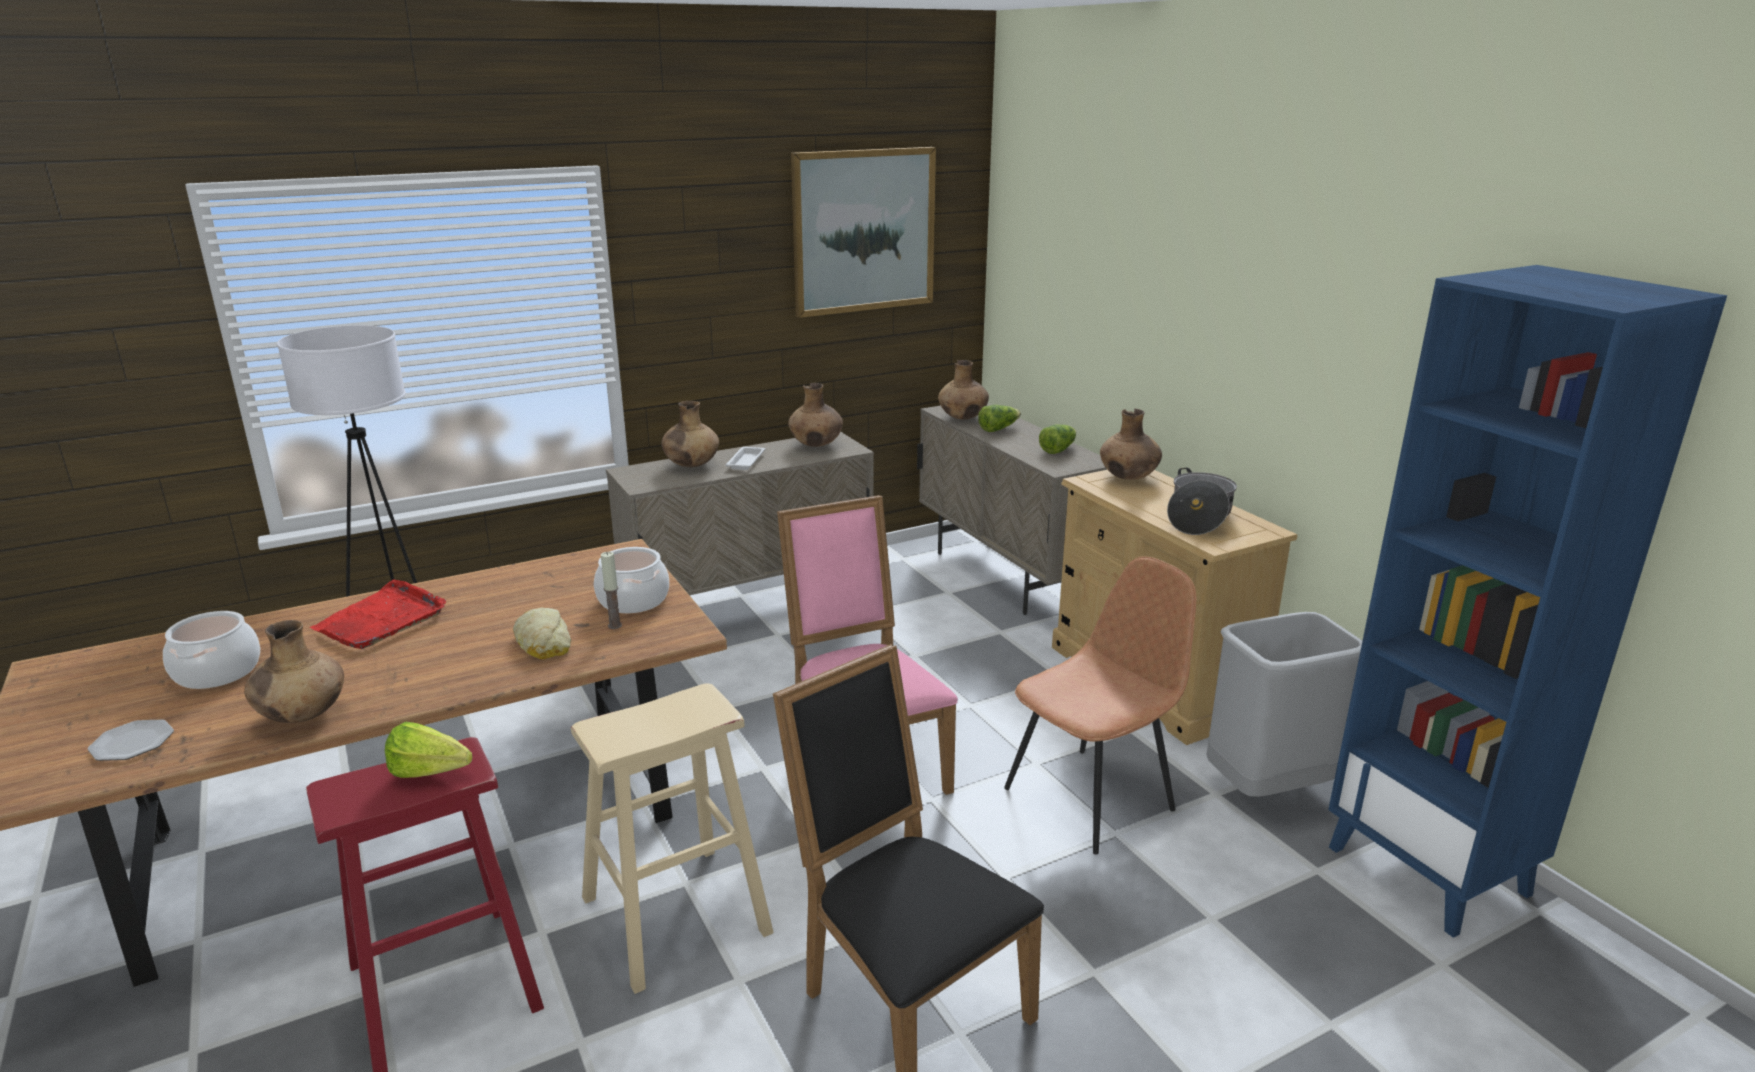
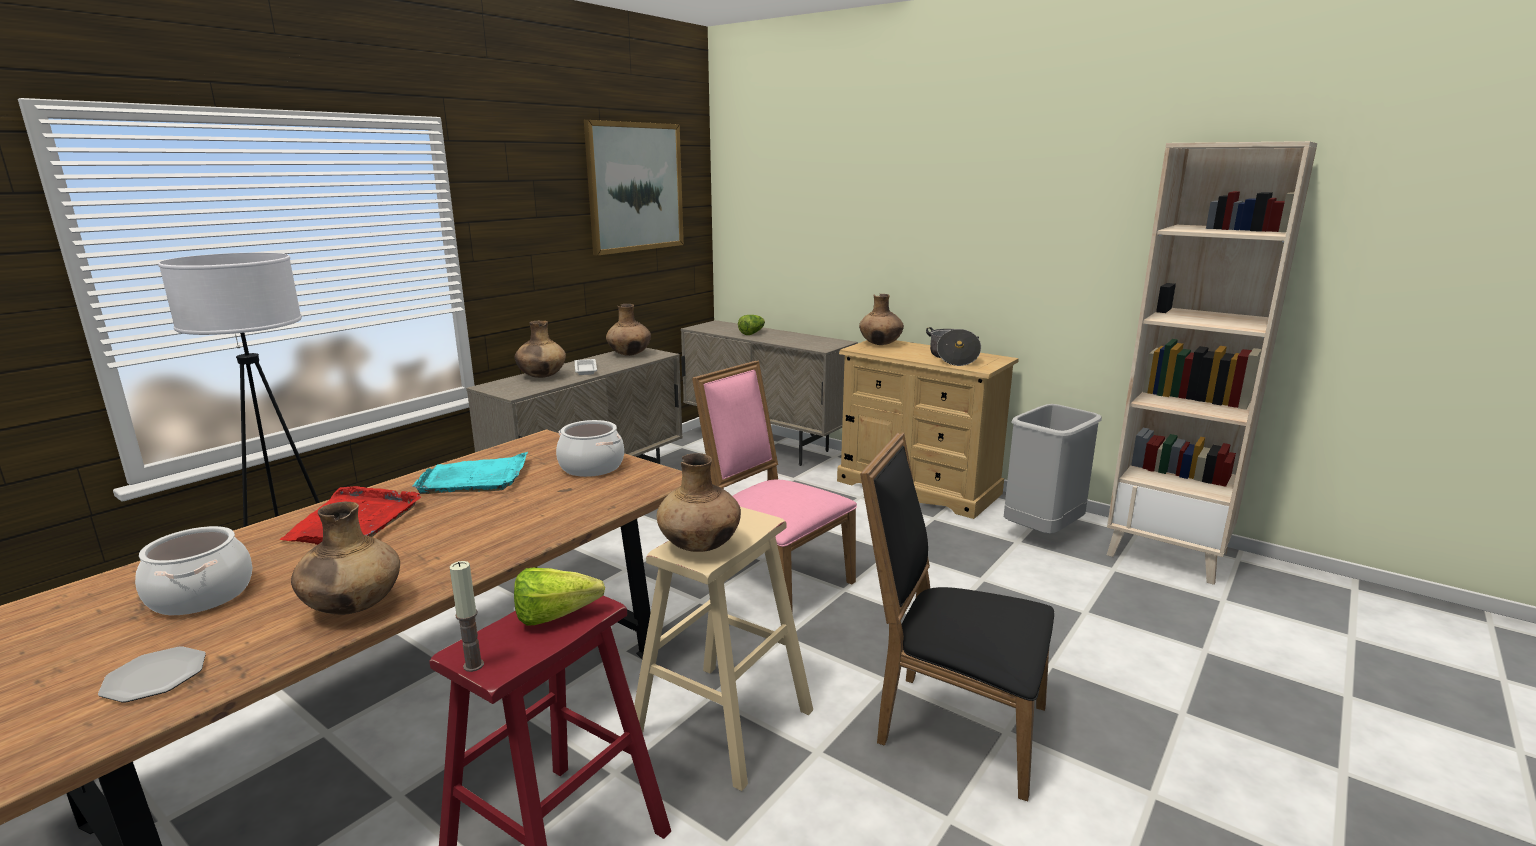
camera: 25 degrees left, 5 degrees down
bread [513,608,571,659] -> none
candle [601,552,622,629] -> candle moved to [449,561,484,672]
brown vase [938,360,989,419] -> brown vase moved to [657,453,741,552]
brown chair [1004,556,1196,855] -> none
lettuce [1039,424,1076,454] -> none
blue bookcase [1328,265,1727,938] -> beige bookcase [1107,141,1318,585]
none -> turquoise tray [412,452,528,494]

